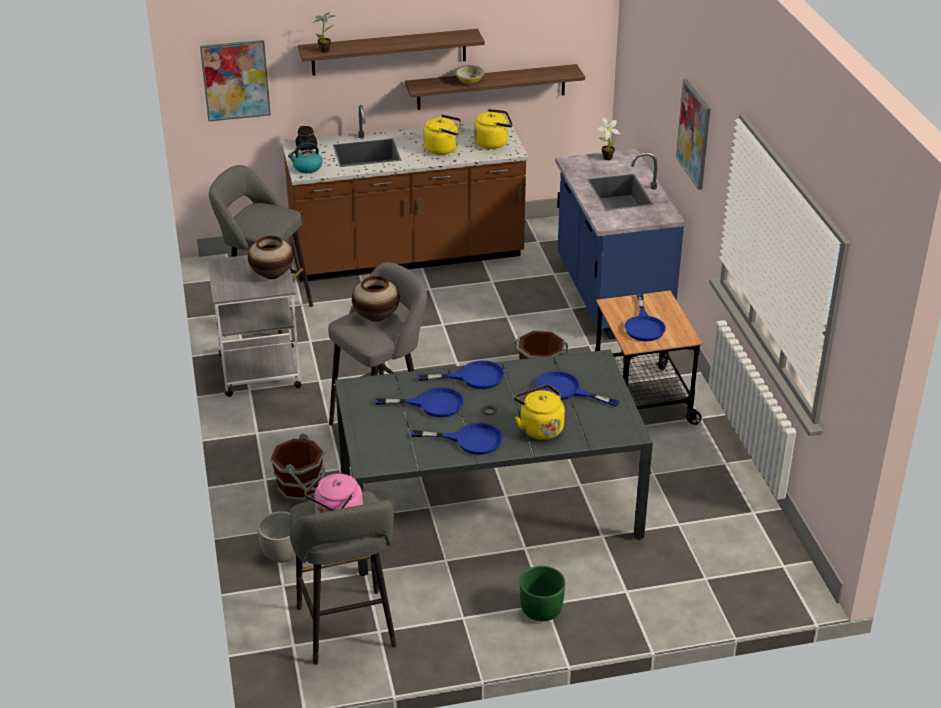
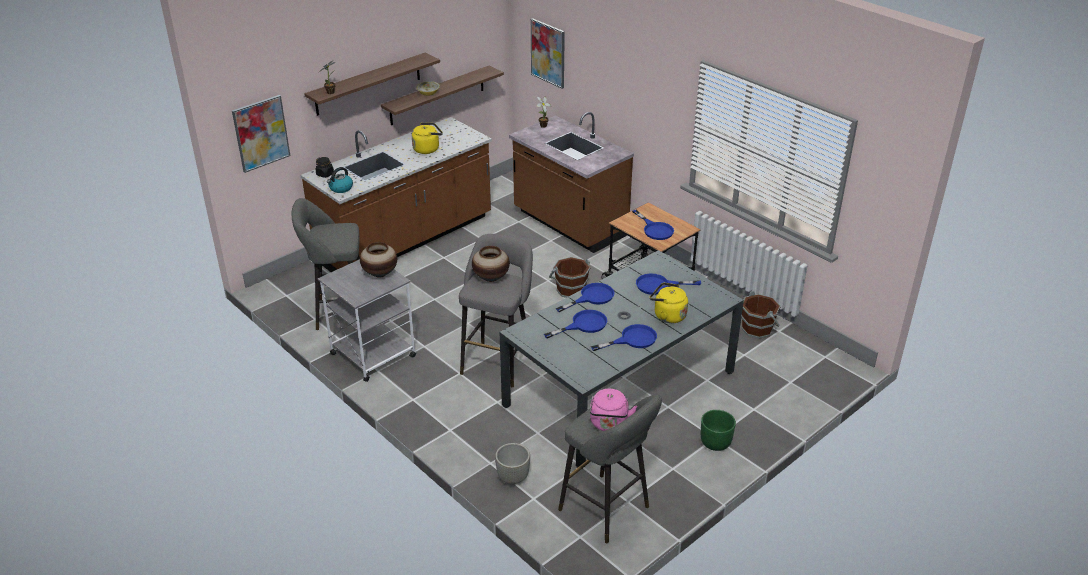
camera: 30 degrees left, 0 degrees up
brown bucket [270,433,326,501] -> brown bucket moved to [741,291,781,339]
yellow kettle [474,109,513,149] -> none
blue counter [555,149,685,340] -> brown counter [509,112,634,253]
picture [676,79,710,190] -> picture moved to [531,18,565,89]

